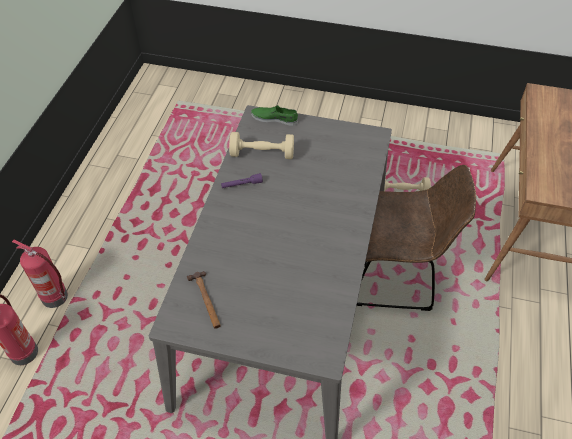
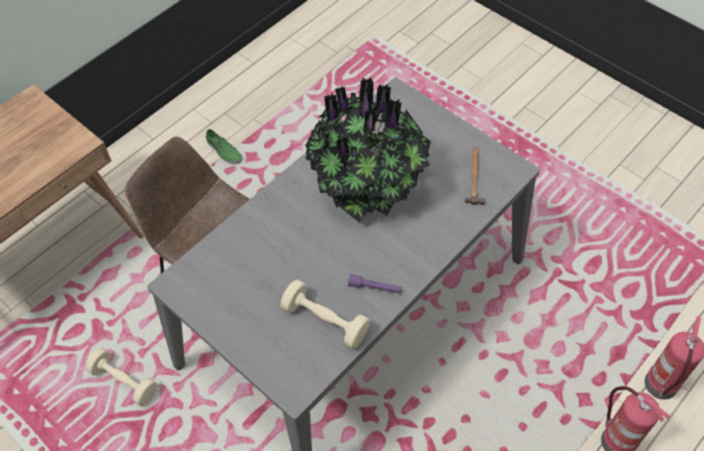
camera: 150 degrees left, 5 degrees up
green shoe [251,105,298,126] -> green shoe moved to [206,129,242,164]
none -> potted plant [305,78,431,223]

